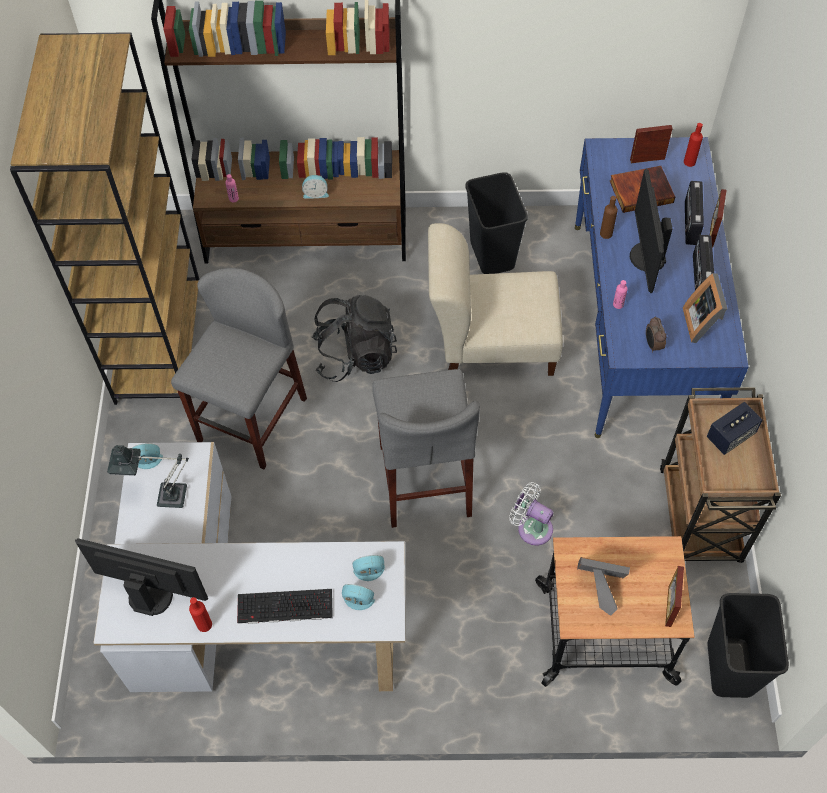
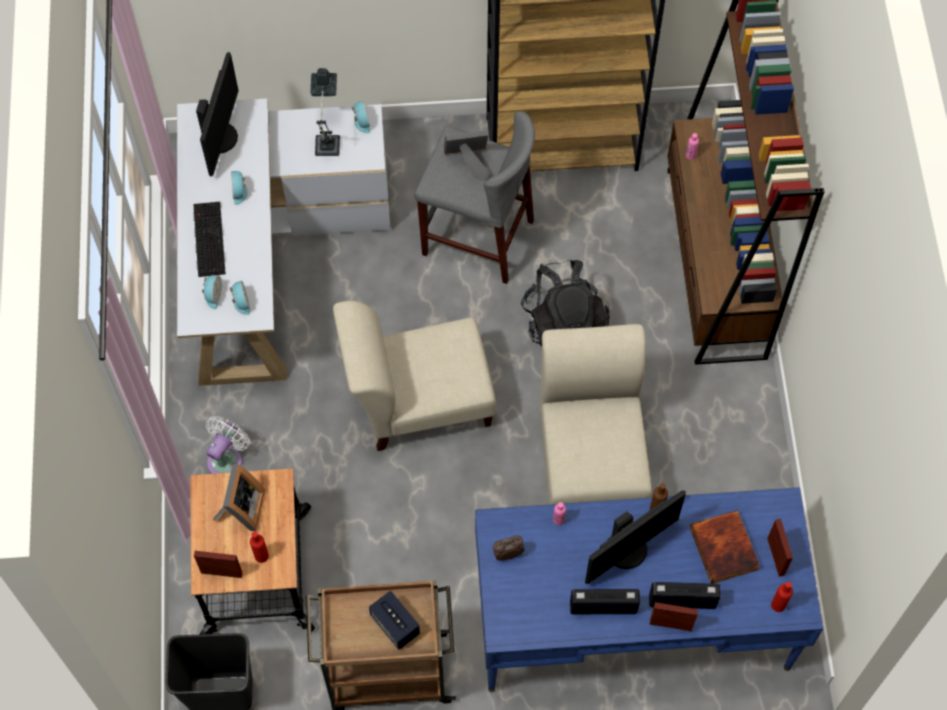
camera: 85 degrees right, 5 degrees up
red bottle [189,597,212,632] -> red bottle moved to [250,532,269,563]
alarm clock [302,175,329,199] -> alarm clock moved to [231,171,247,205]
grey stool [372,369,480,528] -> beige chair [333,301,496,451]
black trash can [465,172,528,274] -> none
white fan [509,482,554,546] -> white fan moved to [206,416,250,474]
monitor [630,168,673,293] -> monitor turned 150 degrees clockwise [585,490,686,584]
picture frame [683,273,727,343] -> picture frame moved to [444,130,489,181]

